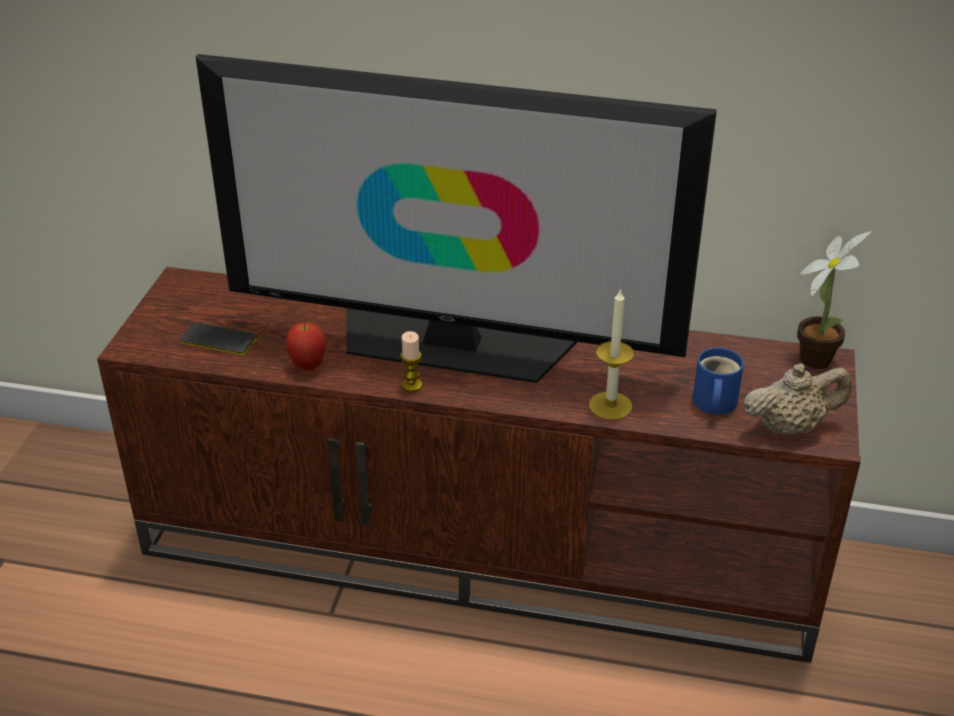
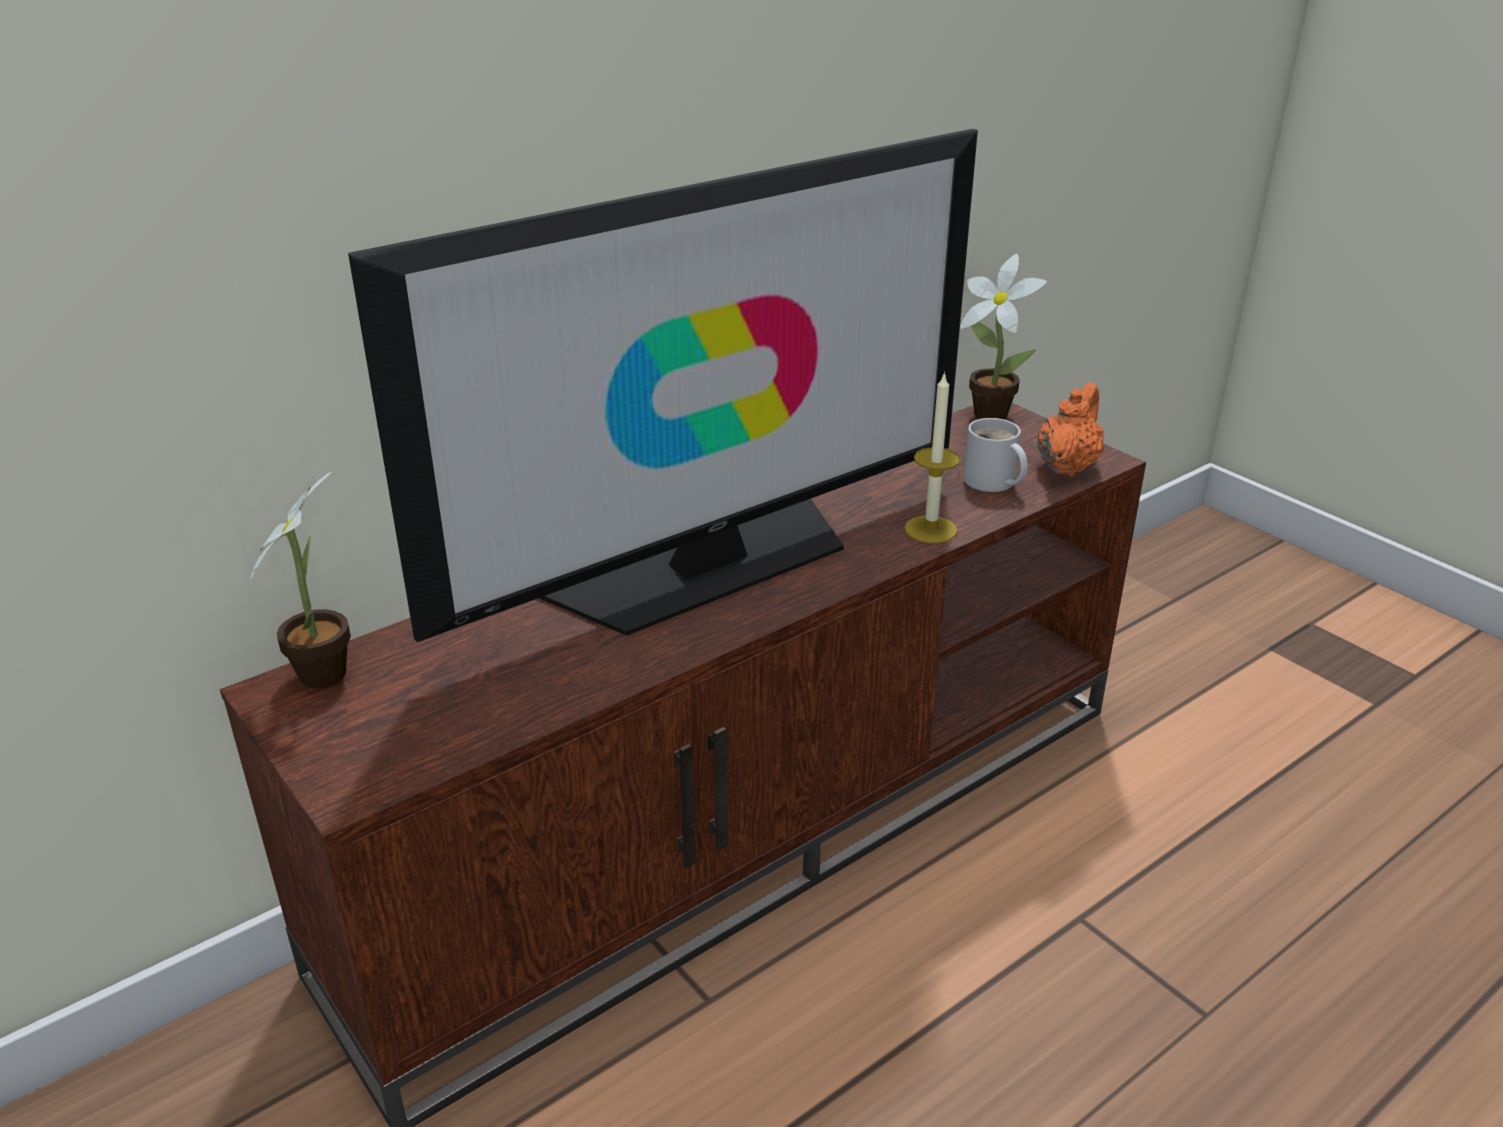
camera: 50 degrees left, 5 degrees down
phone [180,322,257,355] -> none
apple [285,322,326,371] -> none
candle [400,331,422,392] -> none
blue mug [693,348,744,415] -> white mug [963,418,1028,492]
beige teapot [743,363,852,435] -> orange teapot [1038,382,1104,476]
none -> potted plant [250,472,351,689]

